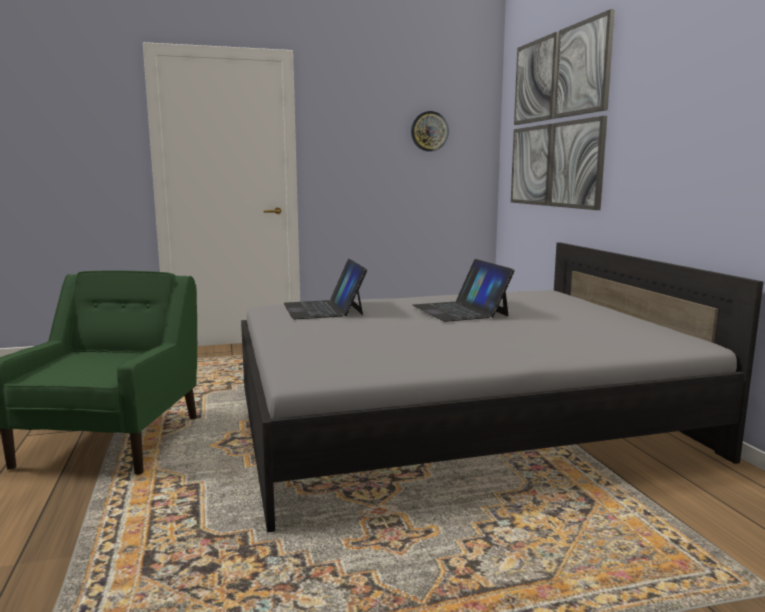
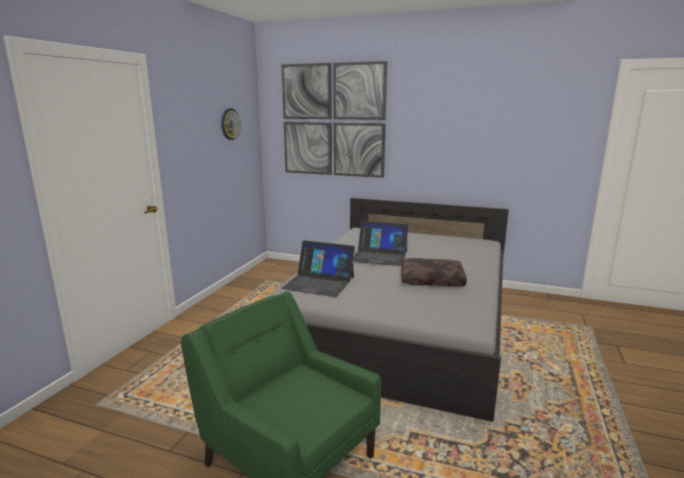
camera: 55 degrees left, 5 degrees up
none -> brown pillow [401,258,467,286]

